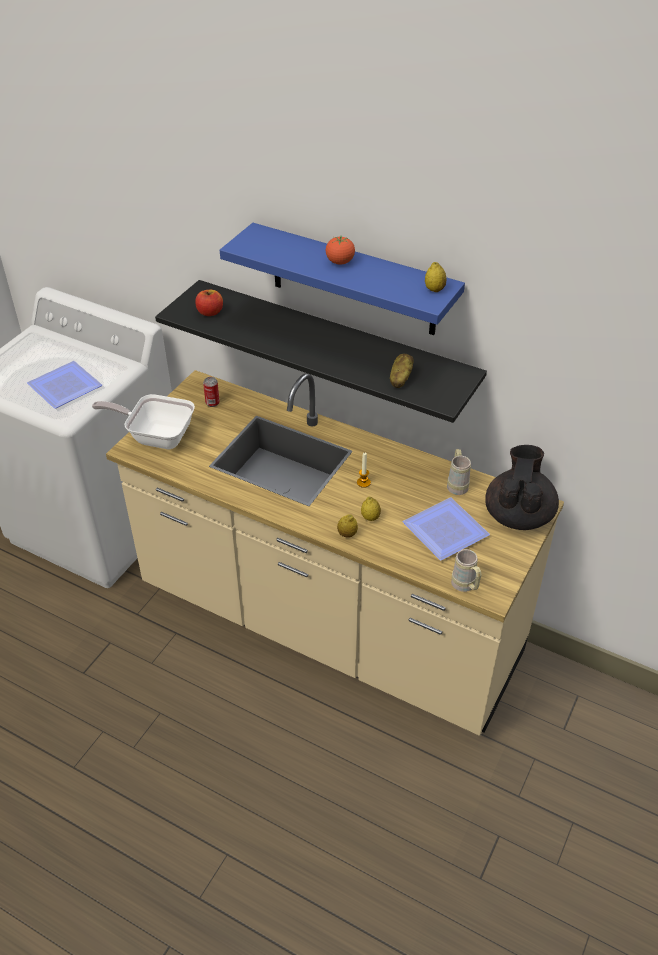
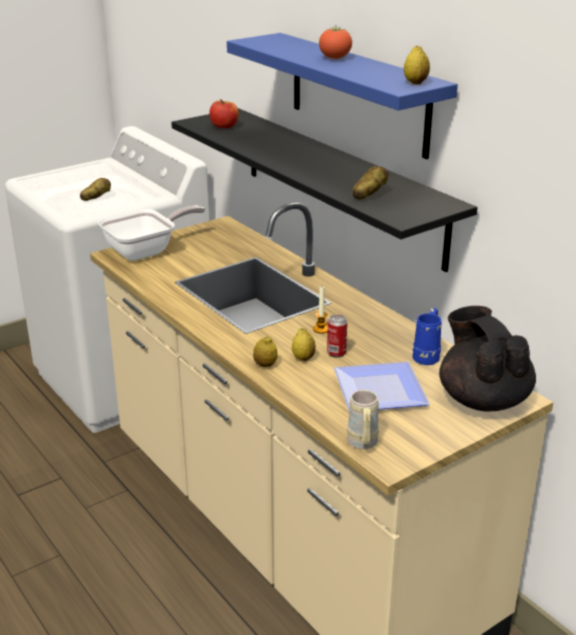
camera: 25 degrees right, 15 degrees down
plate [27,361,102,409] -> potato [80,178,111,201]
frying pan [92,394,195,449] -> frying pan turned 105 degrees clockwise [98,205,205,261]
can [203,377,220,407] -> can moved to [327,315,347,358]
beige mug [447,449,471,495] -> blue mug [412,308,442,365]
black teapot [485,445,559,530] -> black teapot turned 60 degrees counterclockwise [439,306,536,412]

